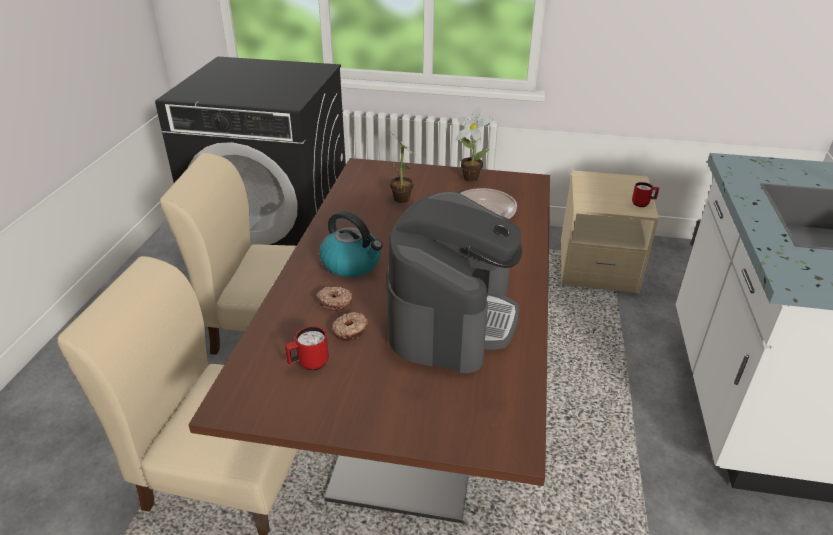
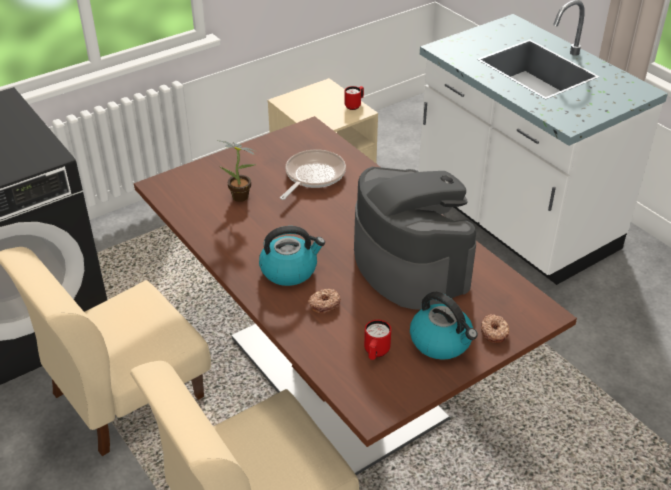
camera: 45 degrees left, 5 degrees up
donut [331,312,368,341] -> donut moved to [481,314,509,343]
potted plant [456,106,493,182] -> none
none -> kettle [410,292,478,360]

